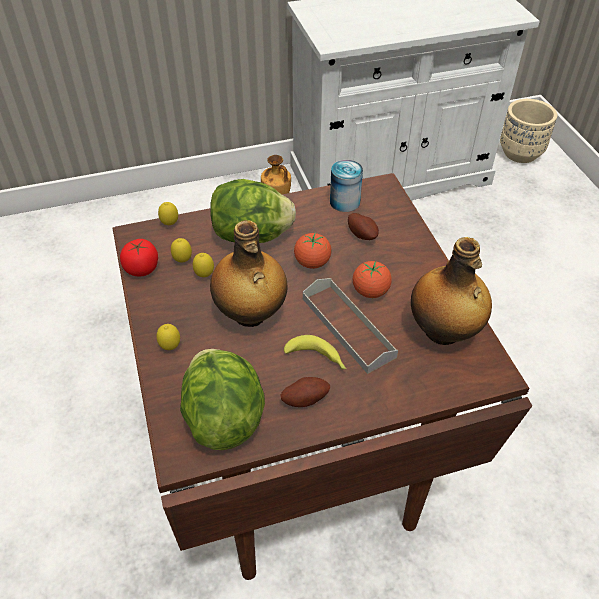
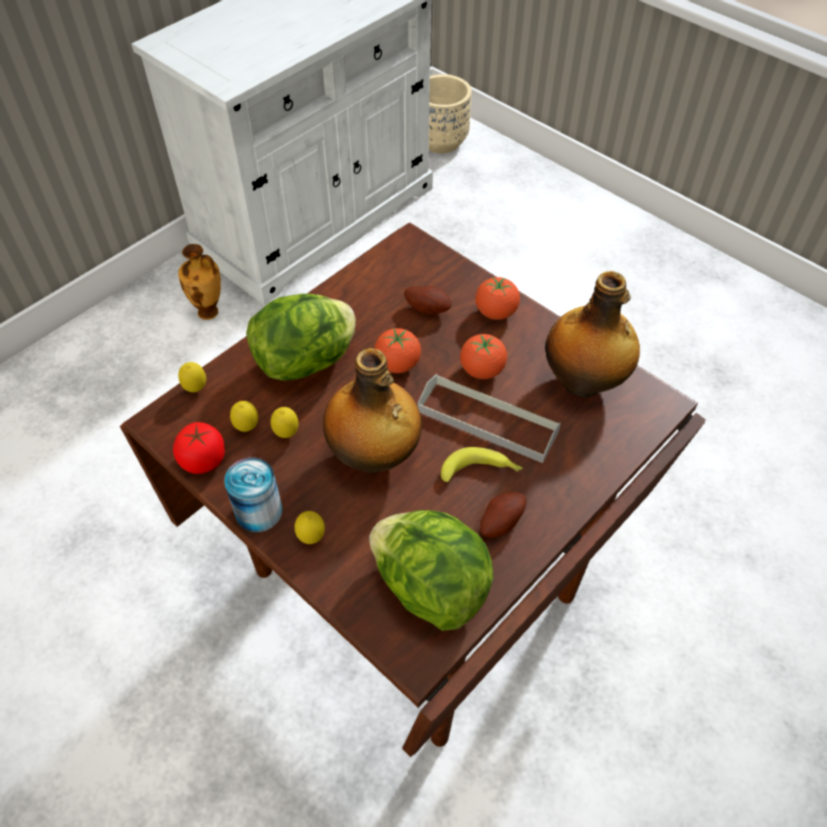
camera: 30 degrees left, 5 degrees up
can [330,160,363,212] -> can moved to [224,457,283,532]
none -> tomato [475,277,520,320]

